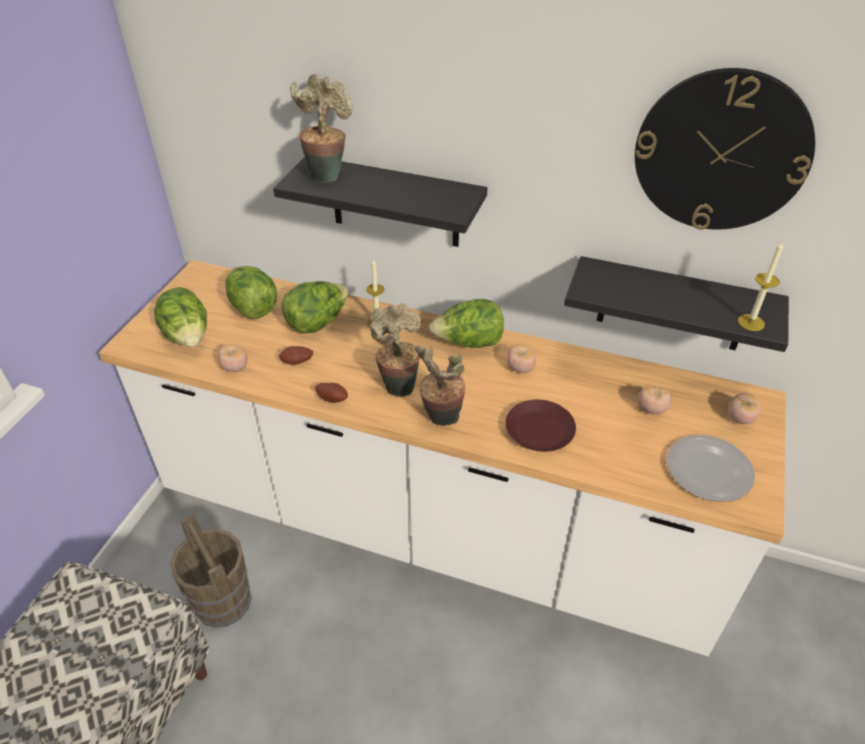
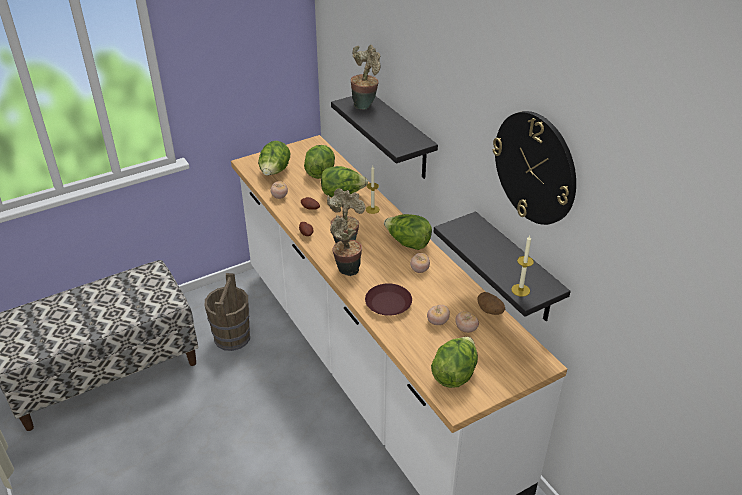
camera: 40 degrees right, 5 degrees down
plate [667,435,755,502] -> lettuce [431,337,478,388]
tomato [728,393,761,424] -> tomato moved to [427,305,450,325]
none -> potato [477,292,505,315]

